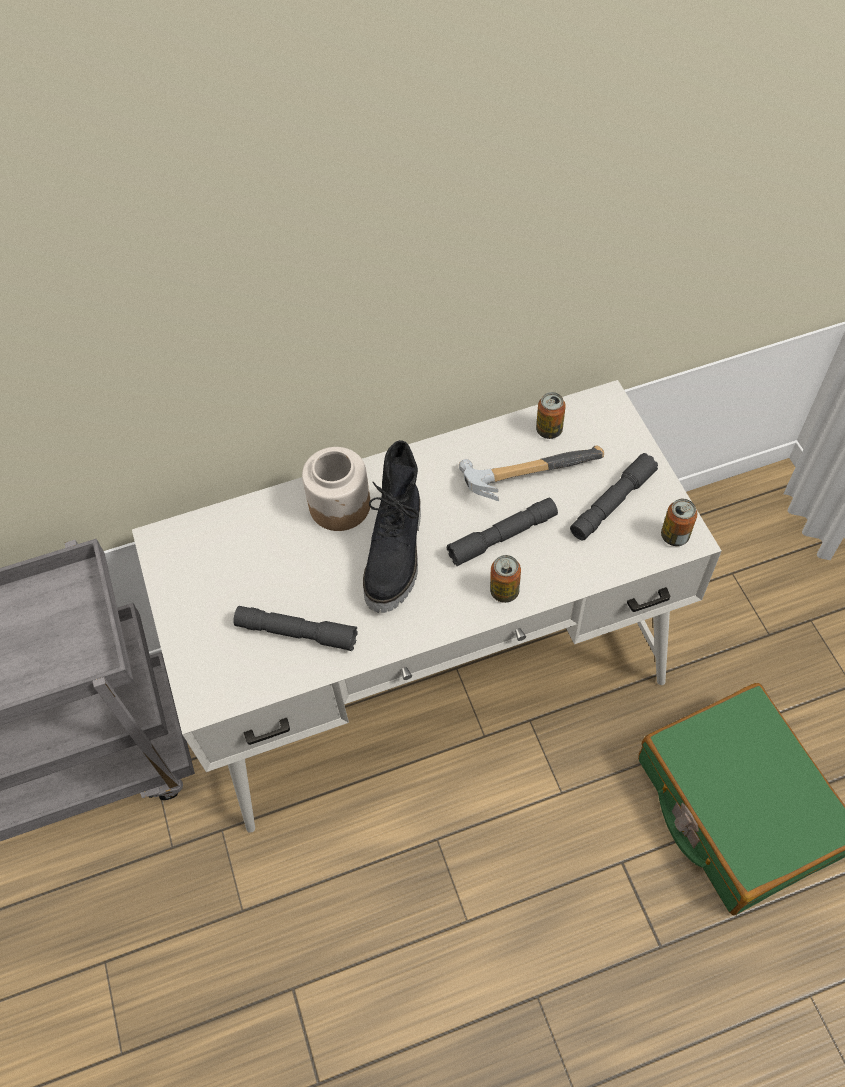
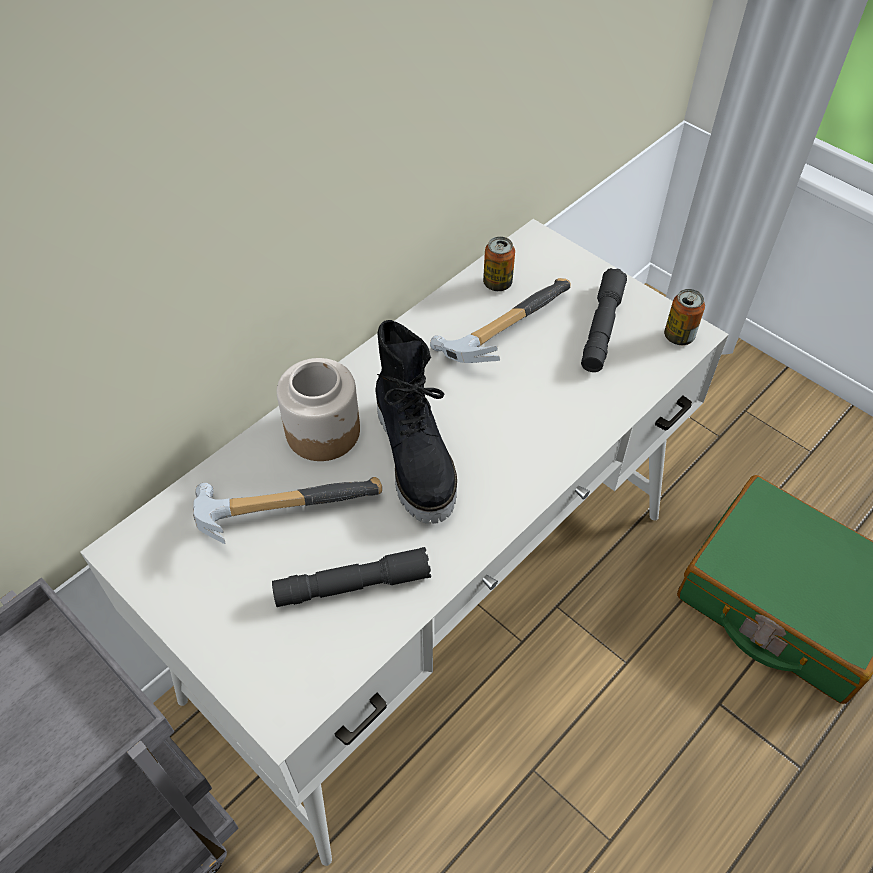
camera: 30 degrees left, 5 degrees down
grey flashlight [447,498,558,566] -> none
can [490,555,521,603] -> none
none -> hammer [193,477,382,544]

